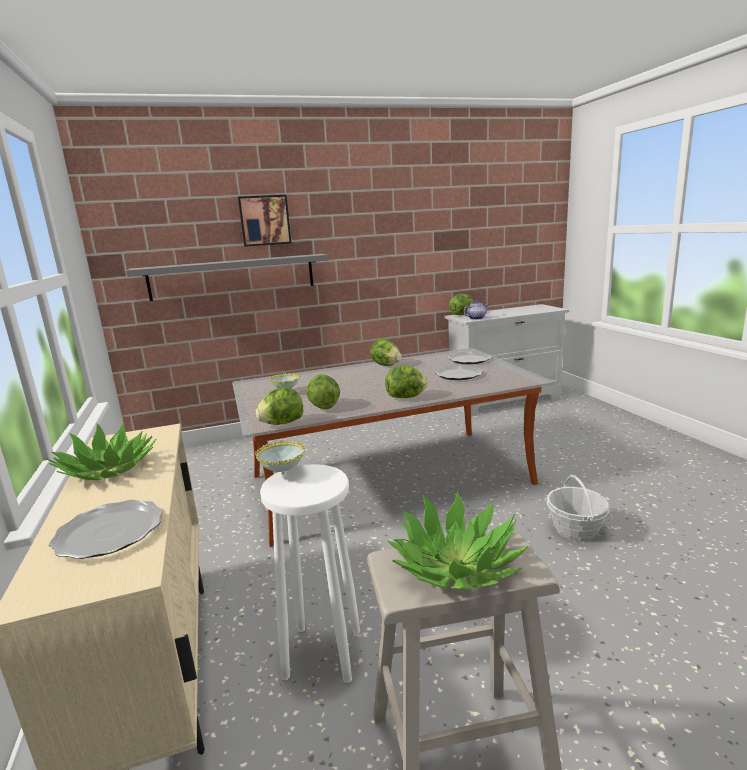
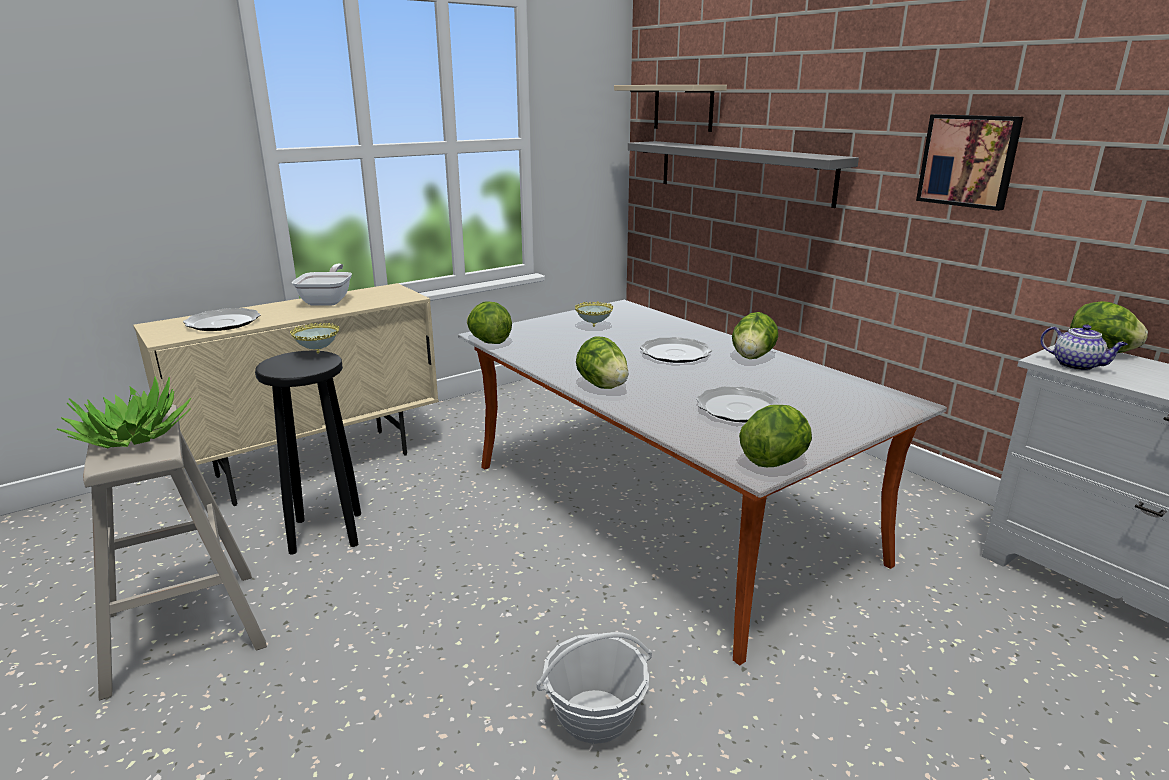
camera: 70 degrees right, 5 degrees up
potted plant [46,423,156,481] -> frying pan [292,264,352,306]
picture [238,195,291,247] -> picture moved to [916,114,1023,211]
white stool [260,464,360,683] -> black stool [255,351,361,555]
lettuce [306,374,340,409] -> lettuce moved to [739,405,812,467]
plate [448,351,491,364] -> plate moved to [640,337,712,363]
none -> beige shelf [614,85,727,132]

